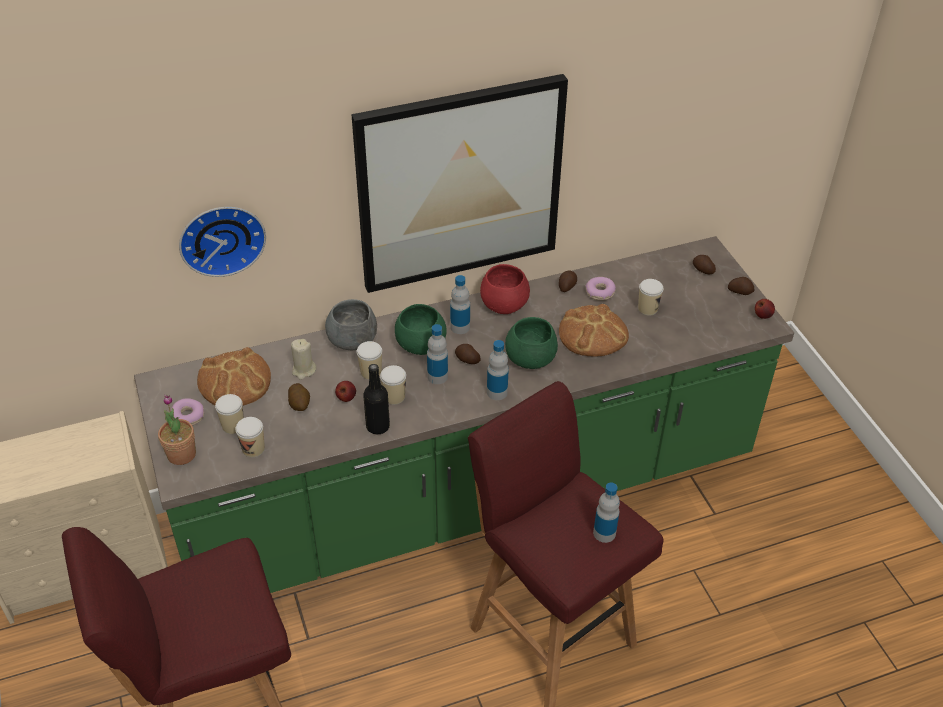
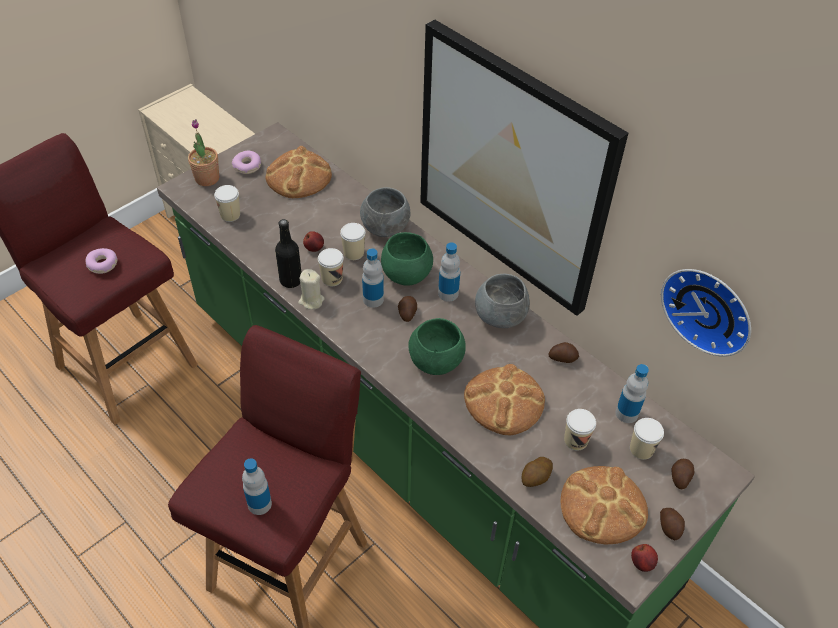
camera: 65 degrees right, 5 degrees up
wall clock [179,207,266,277] -> wall clock moved to [661,269,751,357]
cup [215,394,244,434] -> cup moved to [630,418,664,460]
potato [288,383,310,411] -> potato moved to [522,457,553,487]
beige candle [291,339,317,380] -> beige candle moved to [298,269,324,310]
red bowl [480,264,530,314] -> grey bowl [475,274,530,328]
bottle [487,340,509,400] -> bottle moved to [616,364,649,423]
donut [586,277,616,301] -> donut moved to [86,248,117,274]
none -> bread [560,466,648,544]

